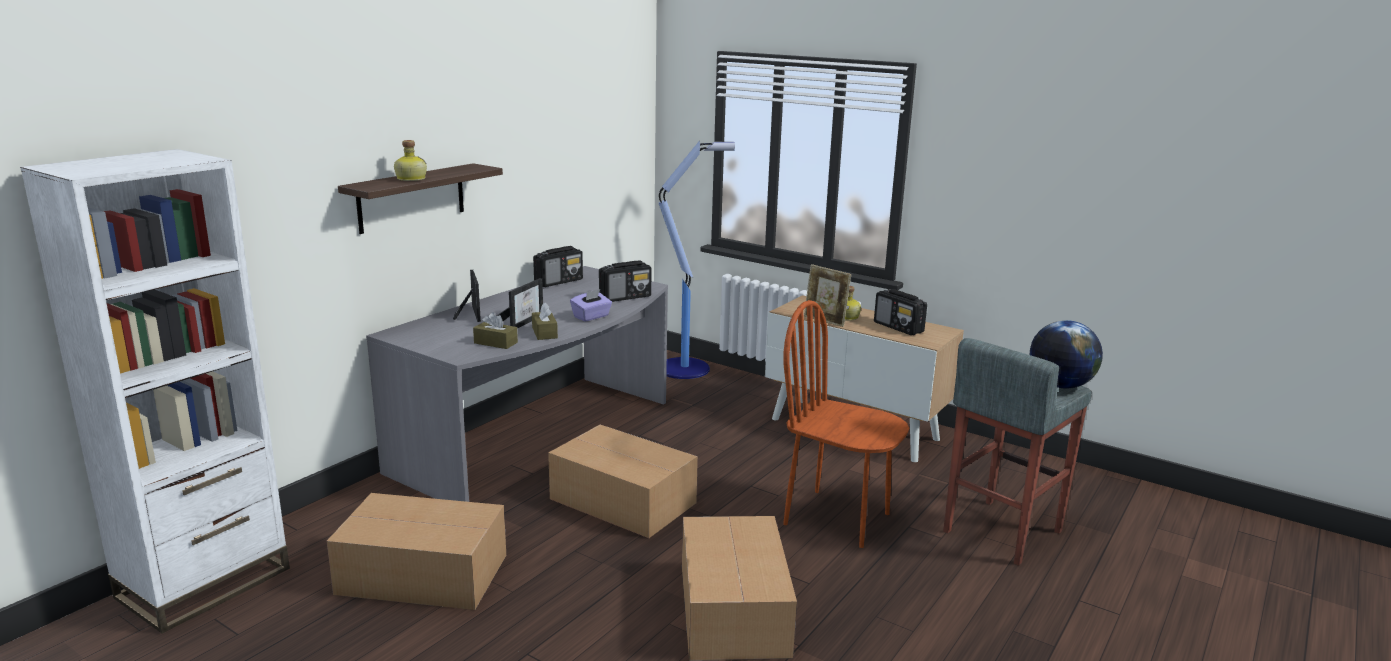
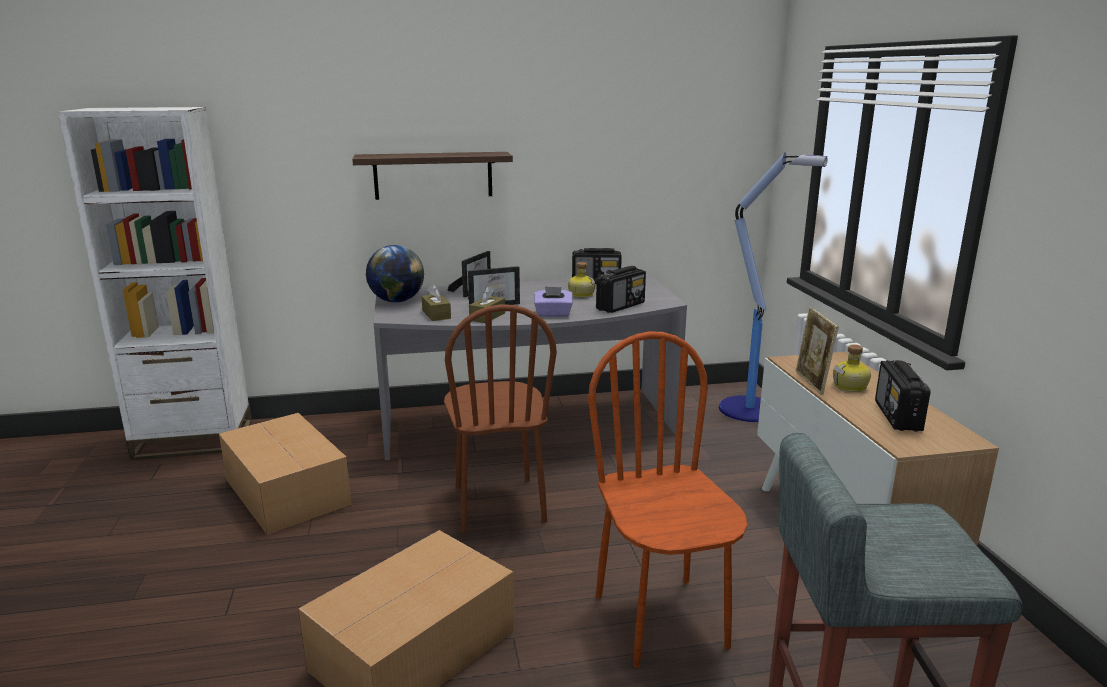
camera: 45 degrees right, 0 degrees up
bottle [394,140,427,181] -> bottle moved to [568,262,595,298]
cardboard box [548,425,698,538] -> brown chair [444,304,557,532]
radio [599,261,651,302] -> radio turned 60 degrees counterclockwise [596,266,646,313]
globe [1030,320,1103,389] -> globe moved to [366,245,424,302]

